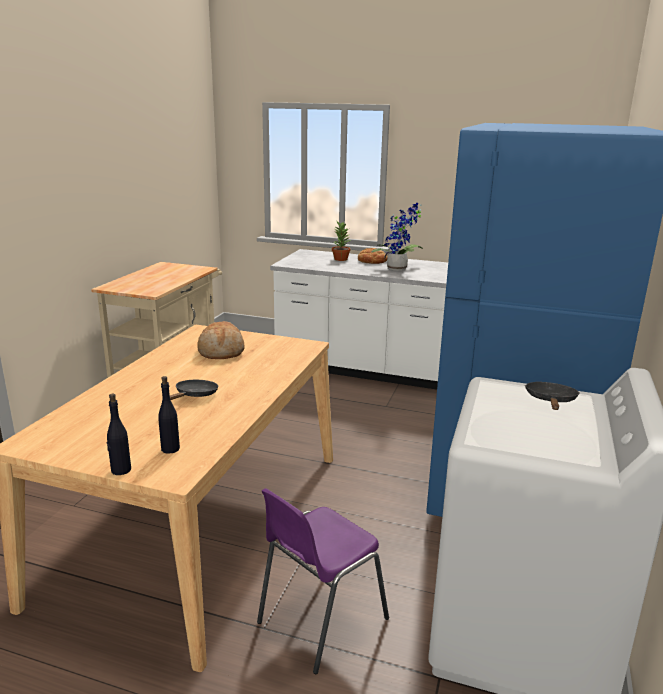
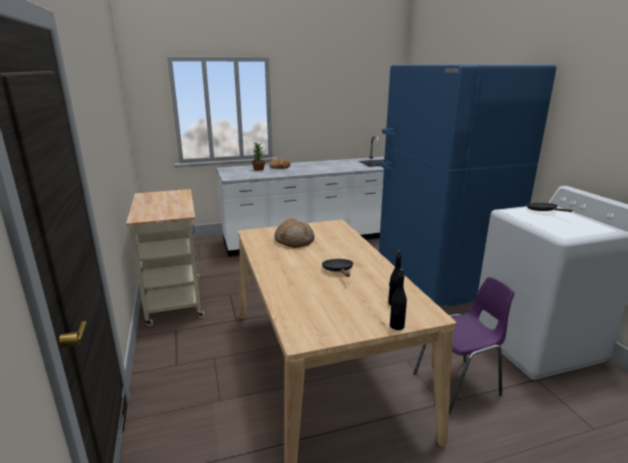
camera: 35 degrees left, 0 degrees up
purple chair [257,488,389,674] -> purple chair turned 120 degrees counterclockwise [413,277,514,414]
potted plant [372,202,423,271] -> none

